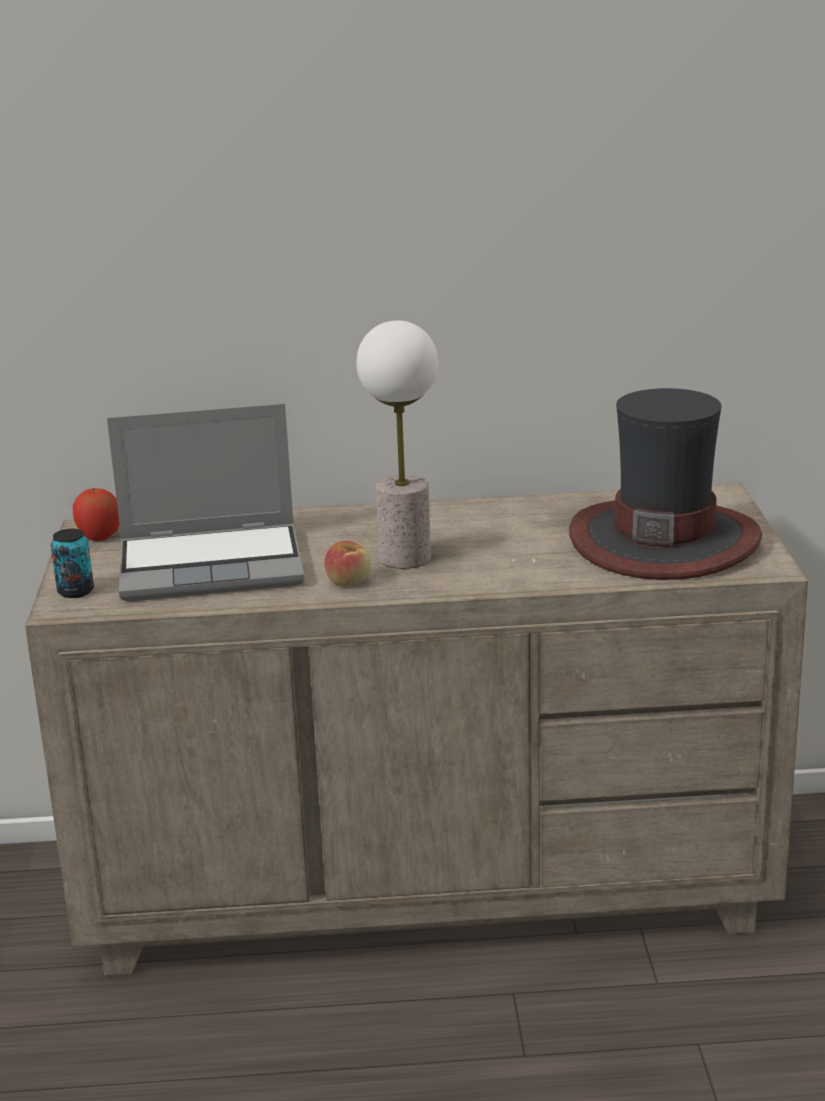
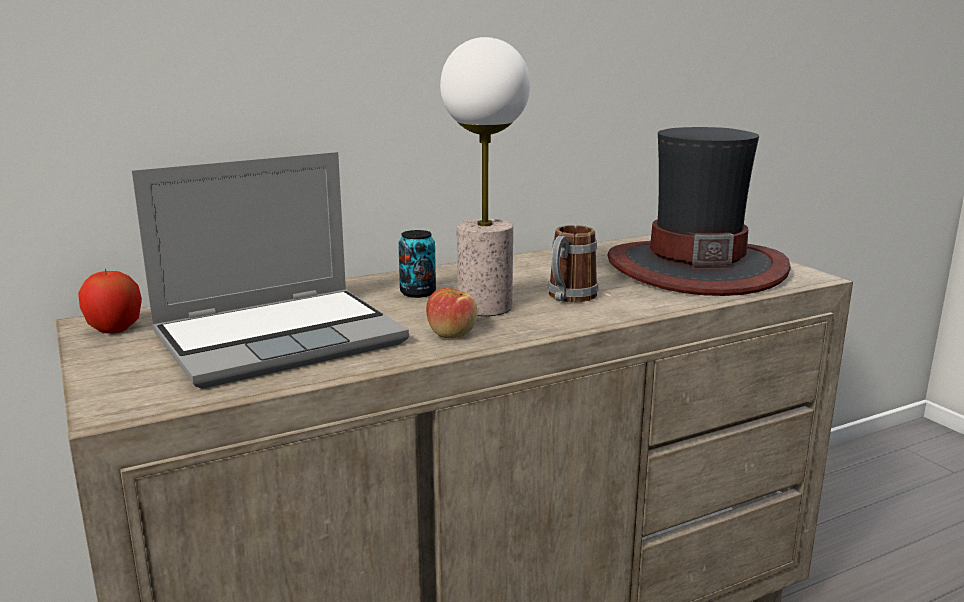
camera: 25 degrees left, 5 degrees down
can [51,529,94,598] -> can moved to [398,230,436,298]
none -> mug [548,225,598,302]

